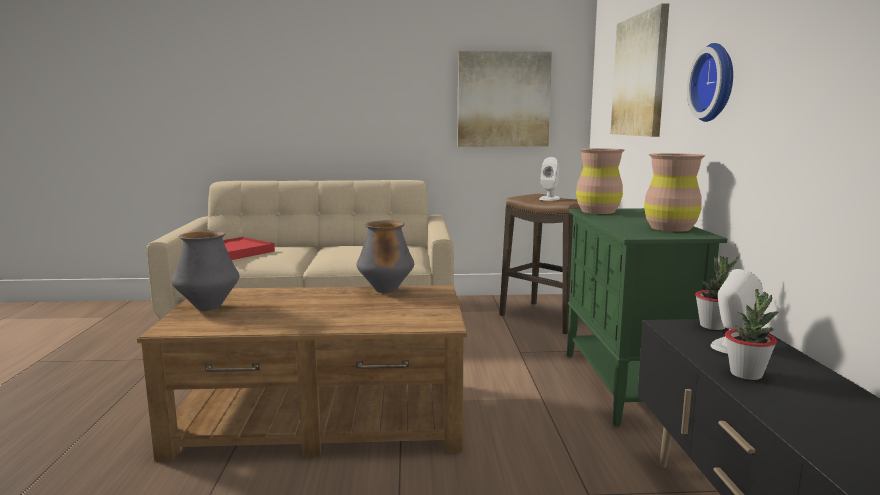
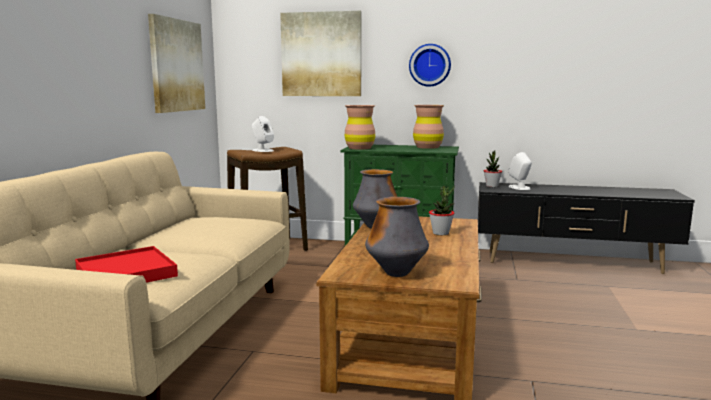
camera: 75 degrees left, 0 degrees up
potted plant [725,289,778,380] -> potted plant moved to [429,185,455,235]

